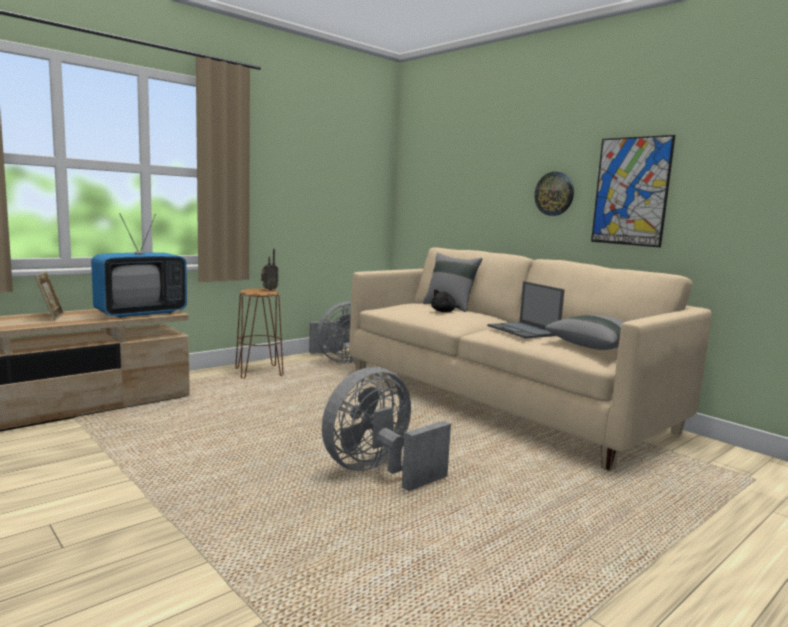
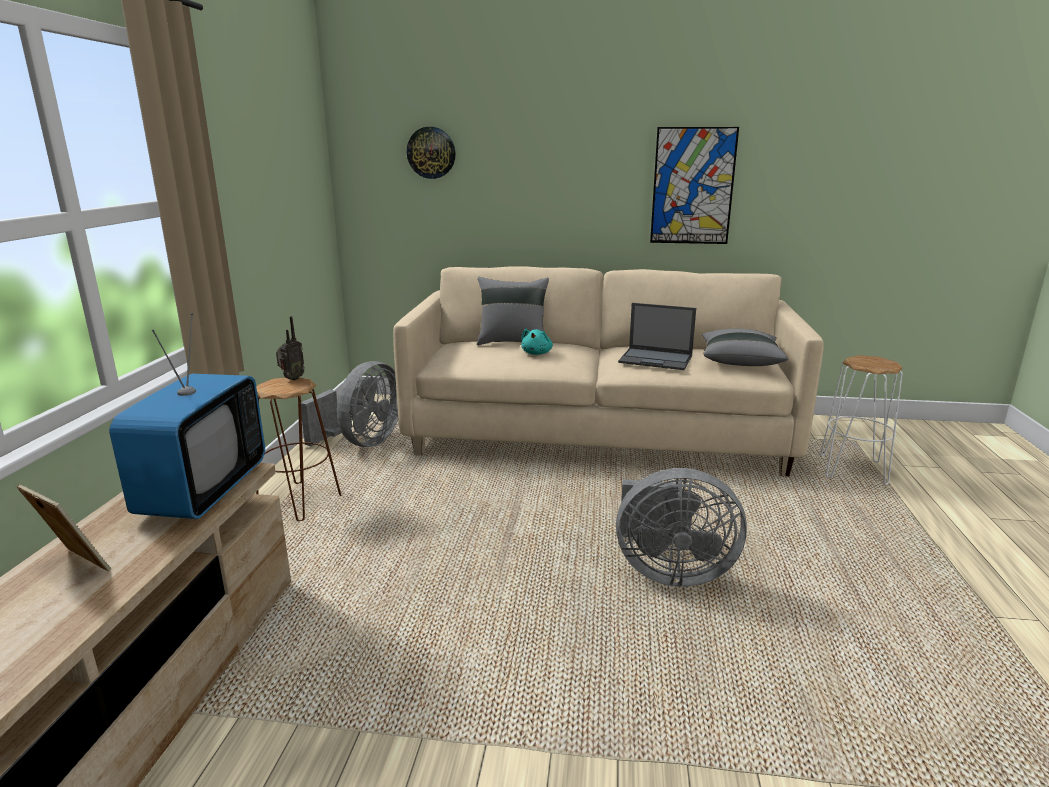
camera: 40 degrees left, 10 degrees up
grey fan [322,367,451,491] -> grey fan turned 90 degrees counterclockwise [616,468,747,587]
black plush toy [431,289,460,312] -> turquoise plush toy [521,329,553,355]
wall clock [534,172,574,216] -> wall clock moved to [407,127,456,179]
none -> white stool [820,355,903,485]

